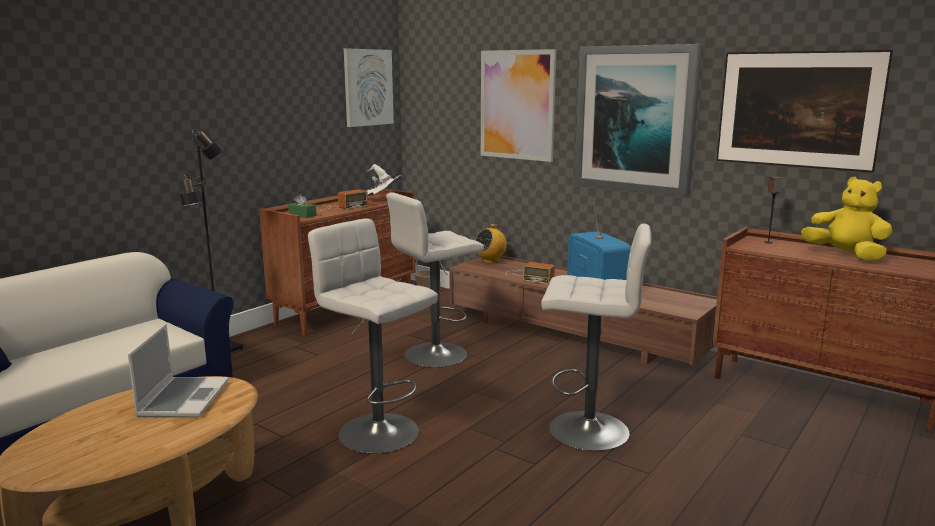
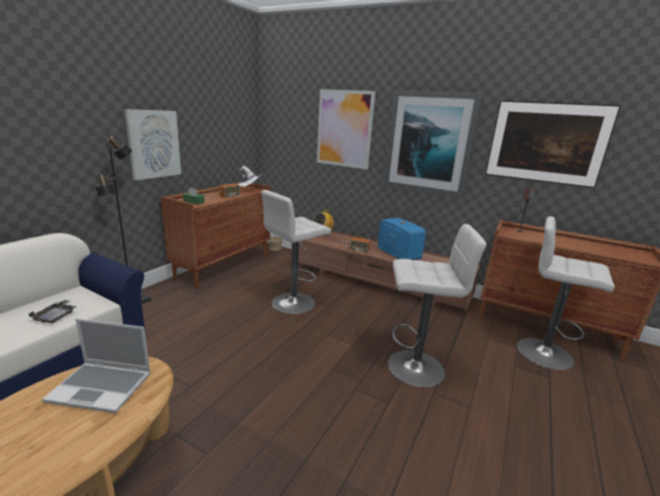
camera: 10 degrees left, 5 degrees up
laptop [128,324,229,418] -> laptop turned 105 degrees clockwise [42,319,151,413]
white stool [308,218,438,453] -> white stool moved to [517,216,615,370]
picture [344,48,394,127] -> picture moved to [124,109,181,180]
yellow plush toy [801,177,893,261] -> none
none -> grey tray [29,300,77,323]

